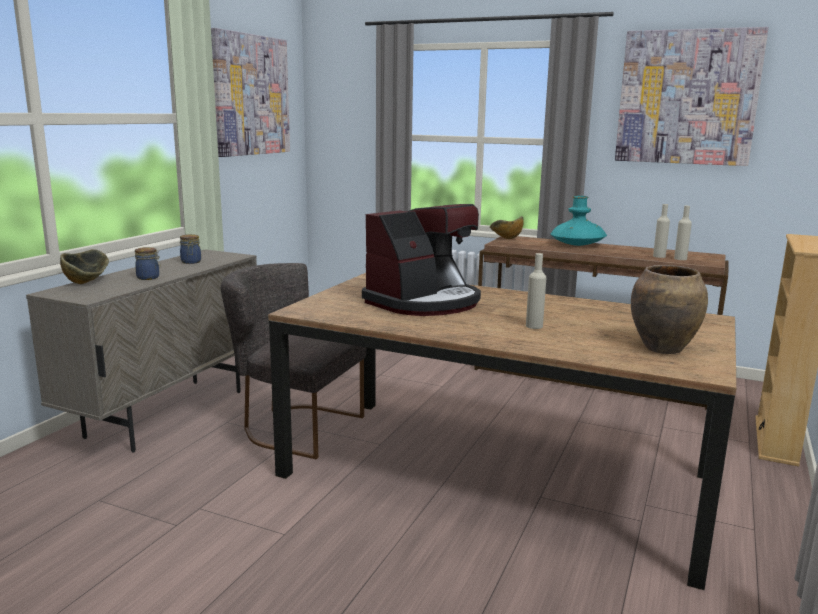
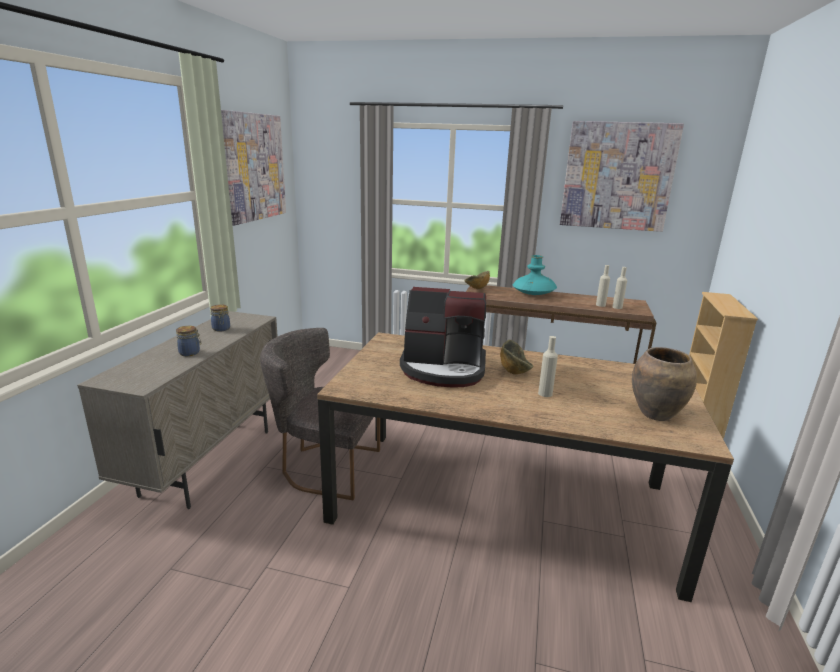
camera: 10 degrees left, 5 degrees up
bowl [60,249,109,284] -> bowl moved to [500,340,534,374]
coffee machine [362,204,481,316] -> coffee machine turned 60 degrees clockwise [400,287,486,387]

